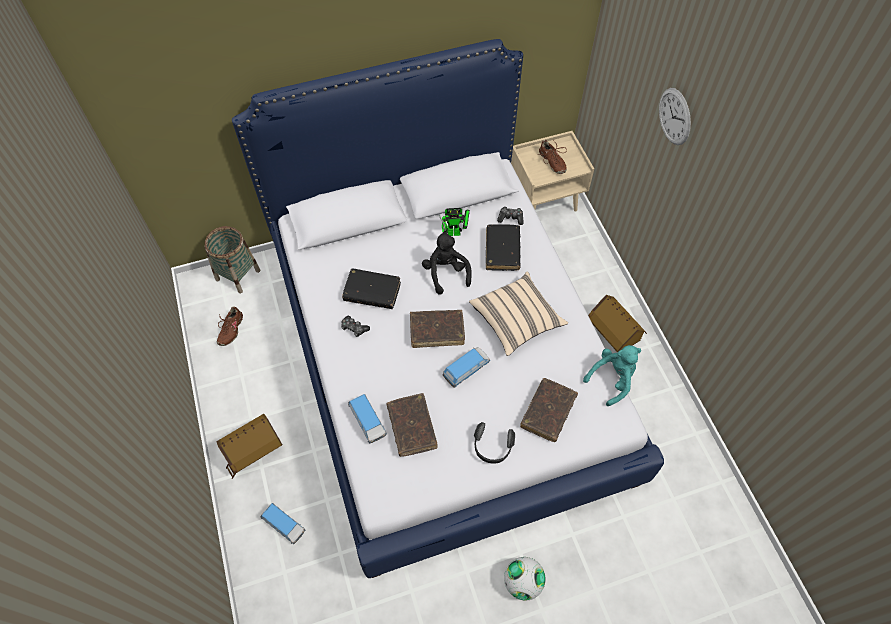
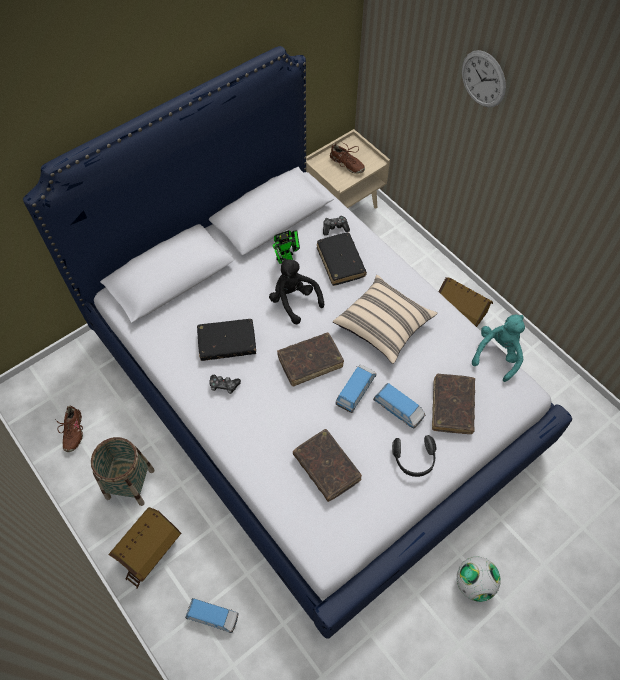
camera: 20 degrees left, 0 degrees up
basket [205,226,260,293] -> basket moved to [91,437,155,506]
toy car [348,394,387,443] -> toy car moved to [373,383,425,429]

